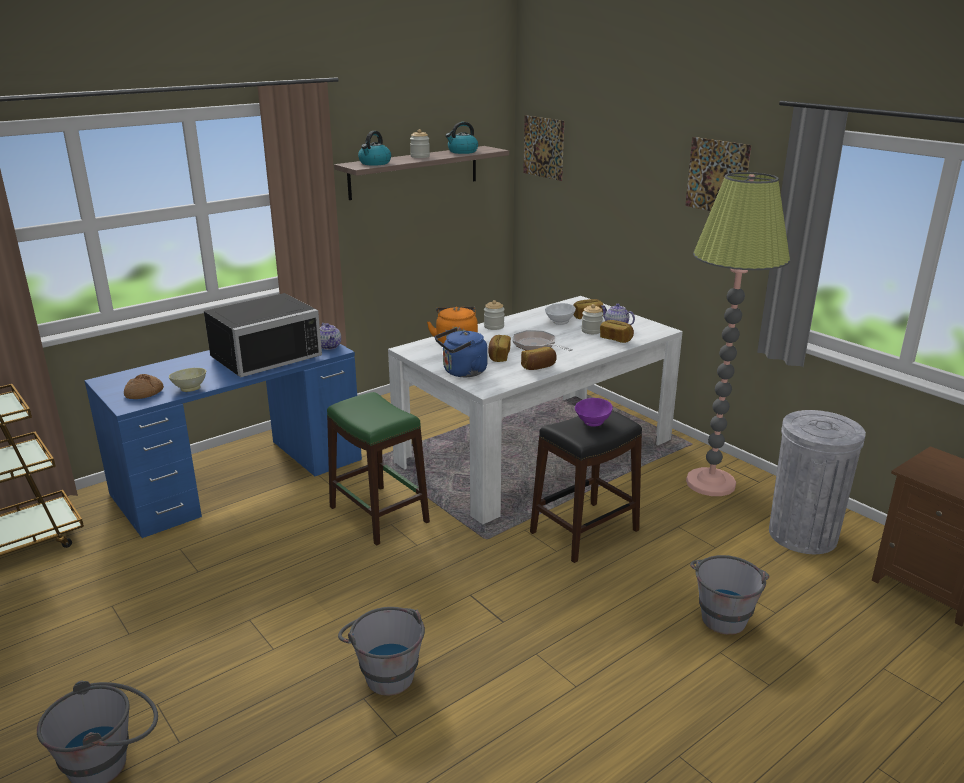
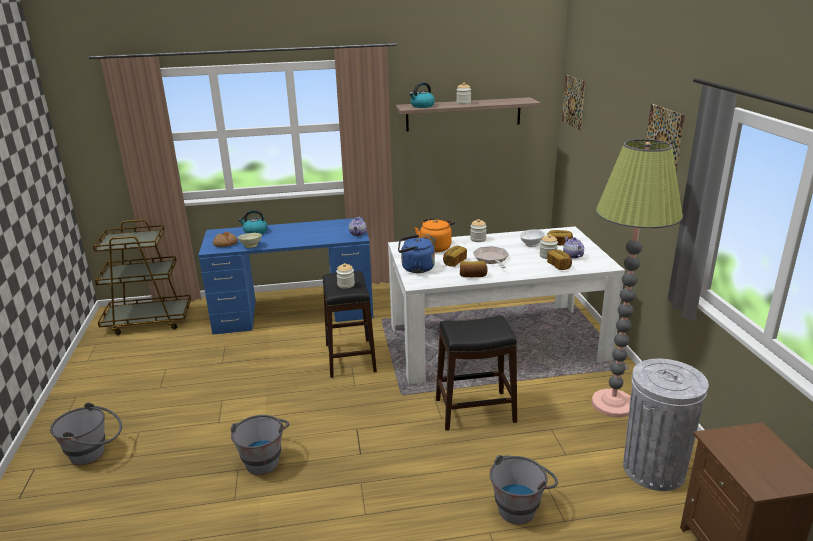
camera: 30 degrees right, 0 degrees up
black microwave [204,293,322,377] -> none
green stool [327,392,430,546] -> black stool [323,271,377,378]
kettle [446,122,478,154] -> kettle moved to [238,210,268,234]
purple bowl [575,398,613,427] -> none
none -> jar [336,263,355,289]

